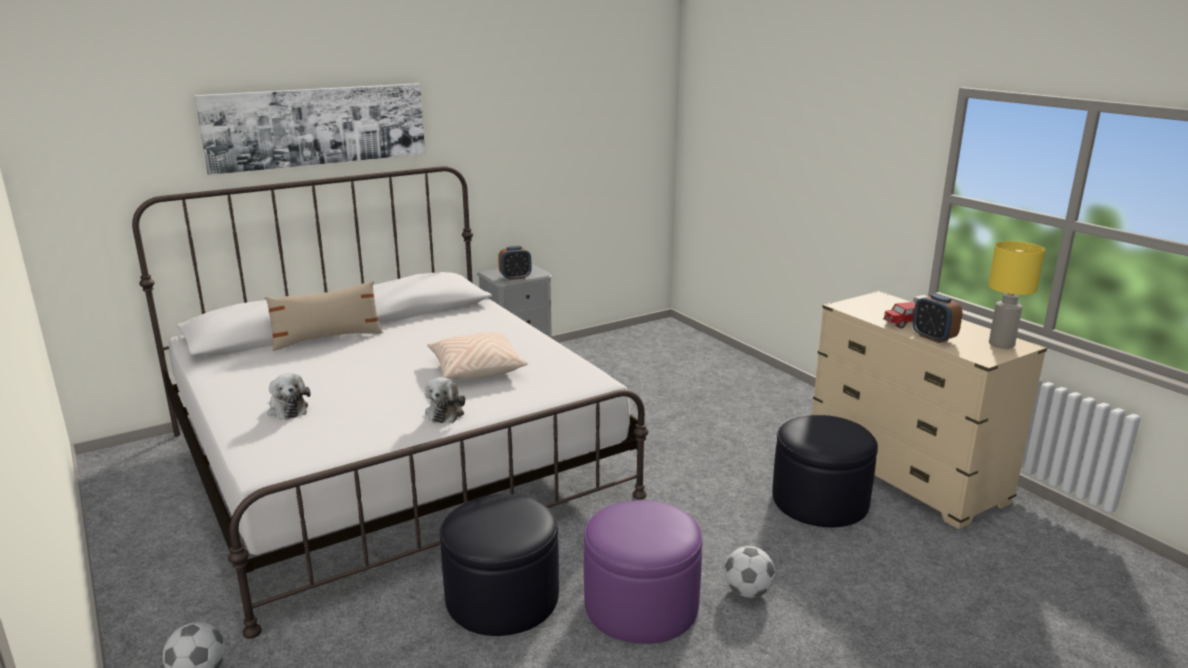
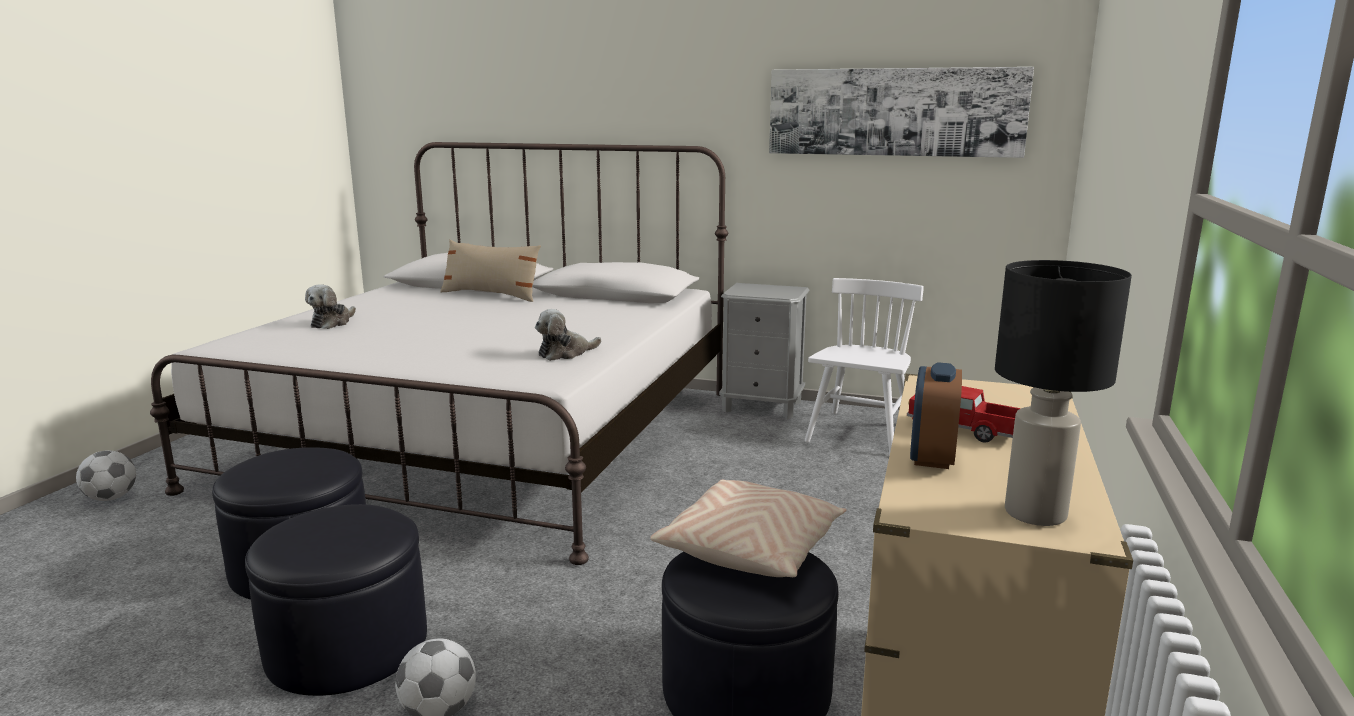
camera: 50 degrees right, 5 degrees down
picture [194,83,425,175] -> picture moved to [769,67,1034,158]
plush toy [425,377,465,423] -> plush toy moved to [535,309,601,361]
beige pillow [427,332,528,380] -> beige pillow moved to [650,479,847,577]
alarm clock [498,246,532,280] -> none
purple ottoman [584,500,703,644] -> black ottoman [245,504,427,696]
yellow table lamp [988,241,1045,349] -> black table lamp [995,260,1132,526]
none -> white chair [805,278,924,455]

